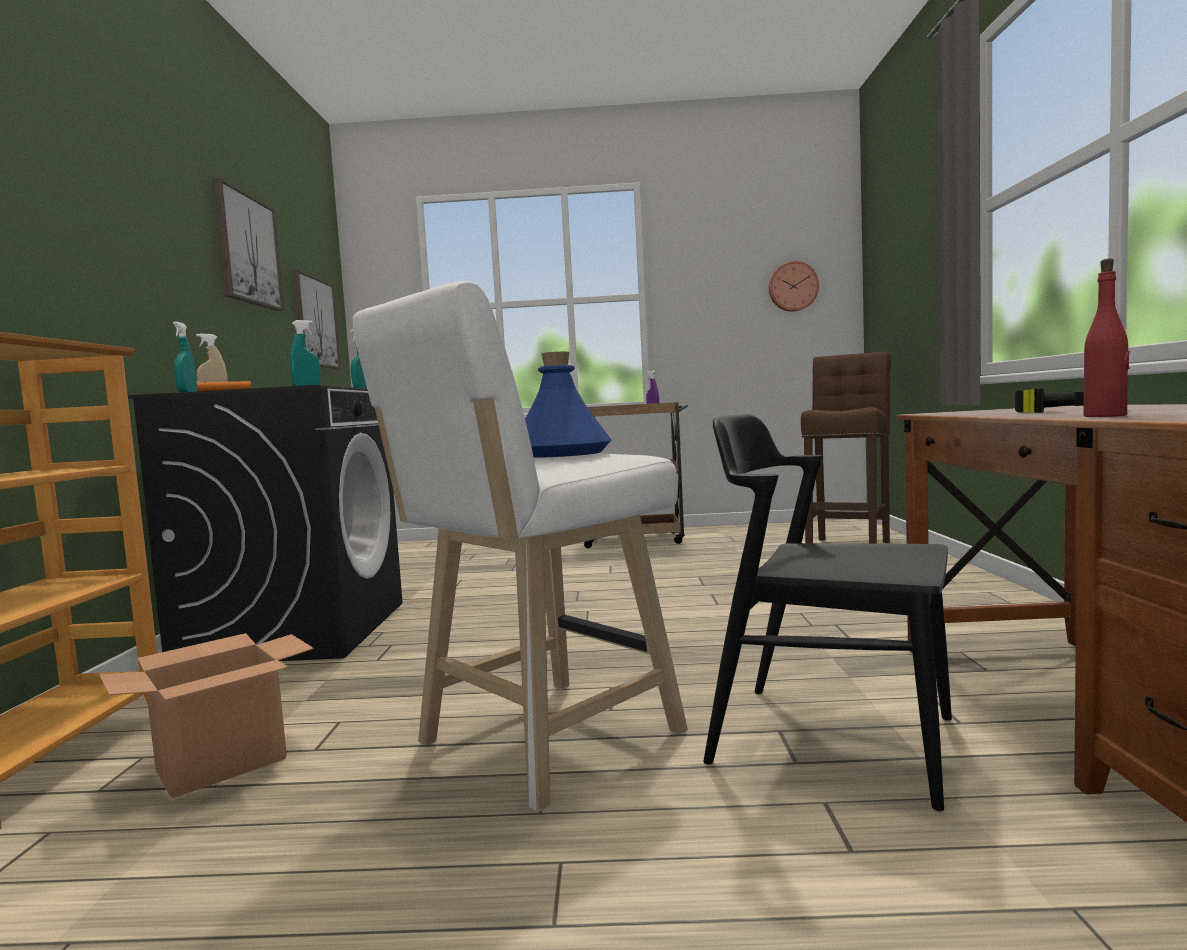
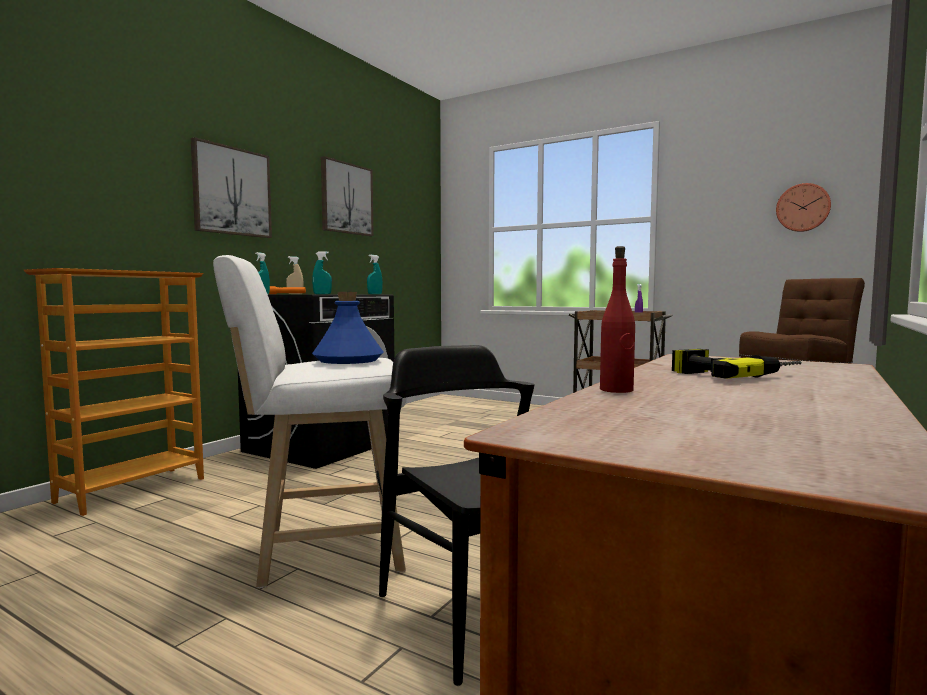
camera: 30 degrees right, 0 degrees up
cardboard box [99,633,314,799] -> none
picture [291,270,341,369] -> picture moved to [191,137,272,238]

